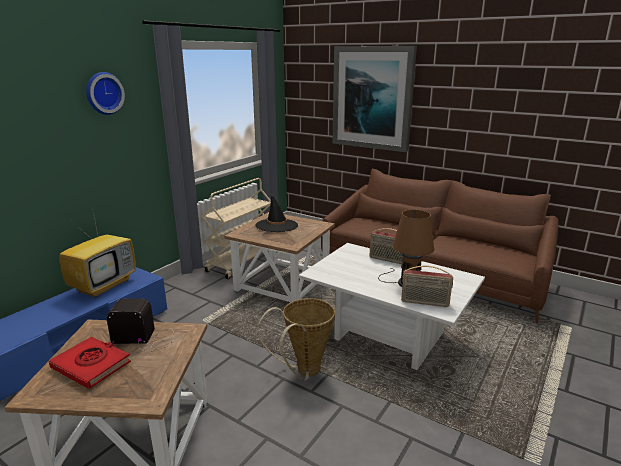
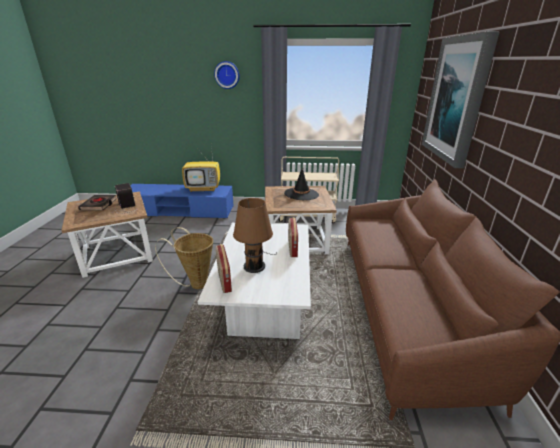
camera: 60 degrees right, 5 degrees up
red book [49,337,131,389] -> black book [78,195,117,211]

